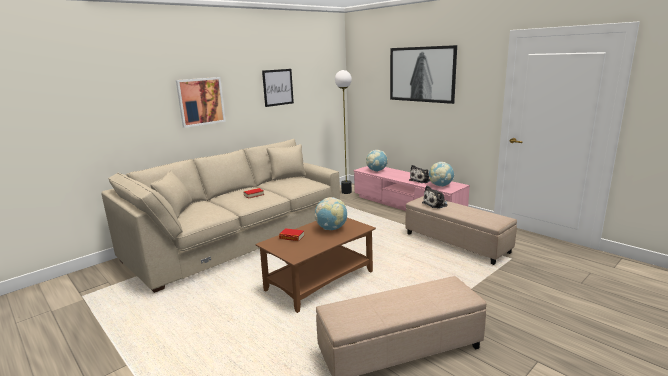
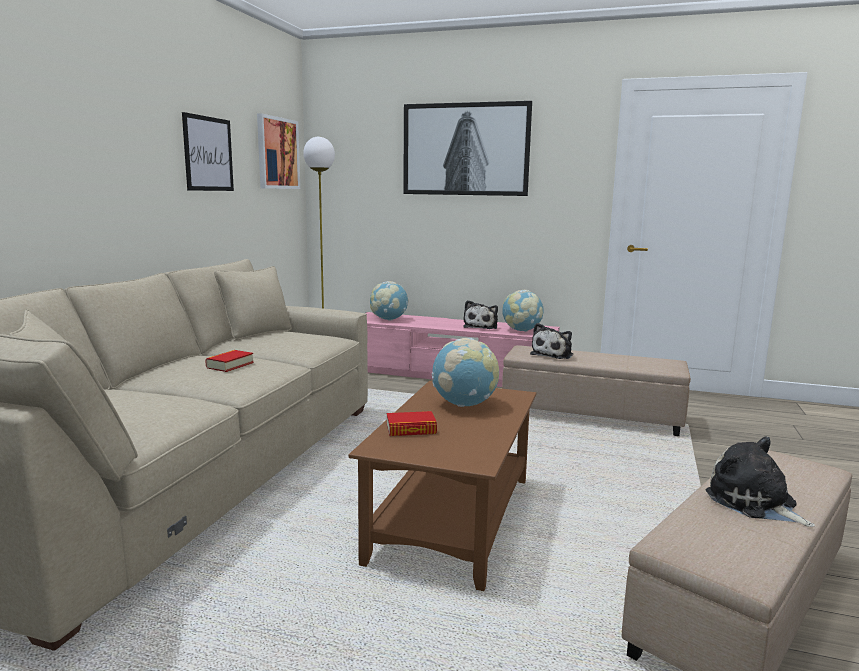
camera: 30 degrees left, 5 degrees down
picture [176,77,226,128] -> picture moved to [257,113,300,189]
none -> plush toy [706,436,815,527]

